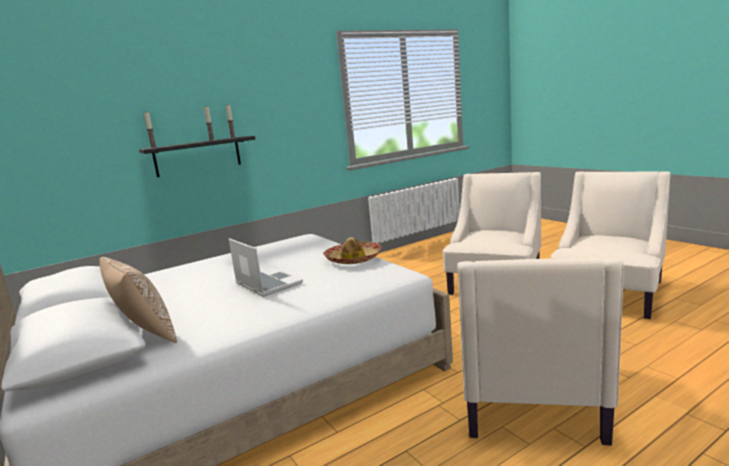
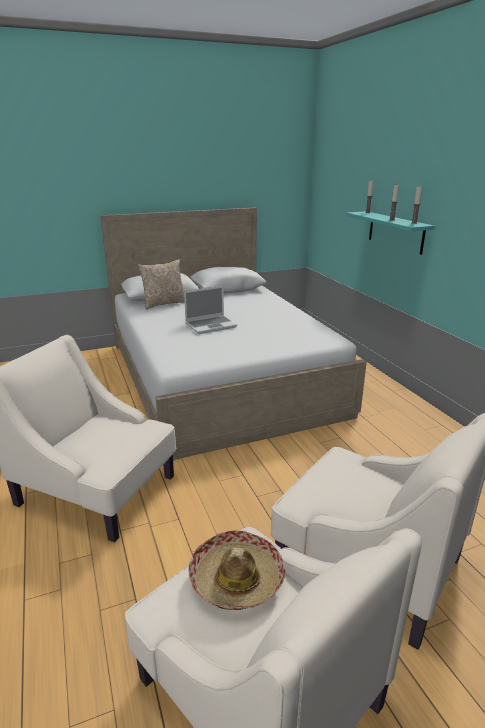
camera: 100 degrees right, 10 degrees up
black shelf [139,136,255,177] -> turquoise shelf [346,211,435,255]
hat [323,237,381,264] -> hat moved to [188,530,285,610]

